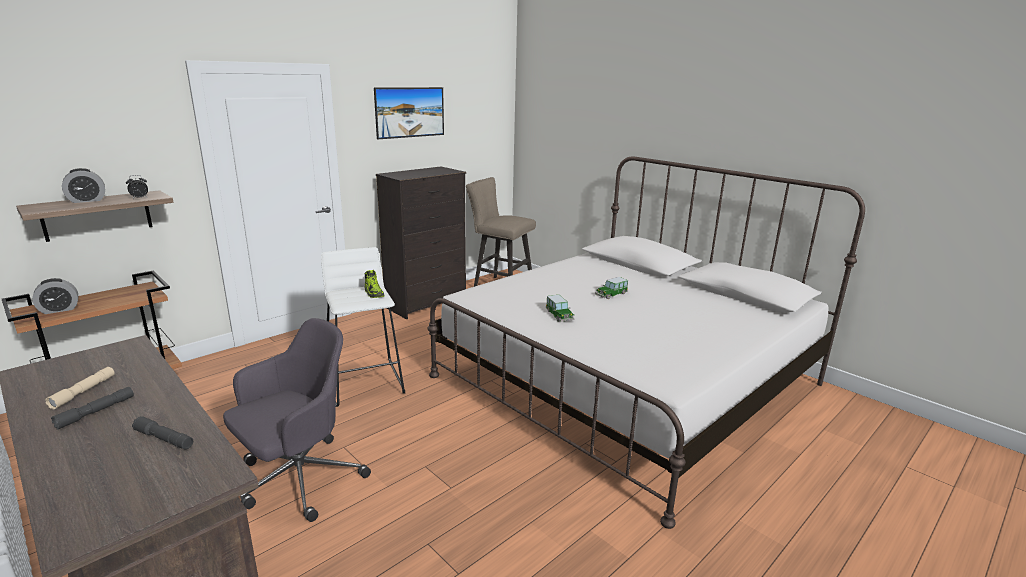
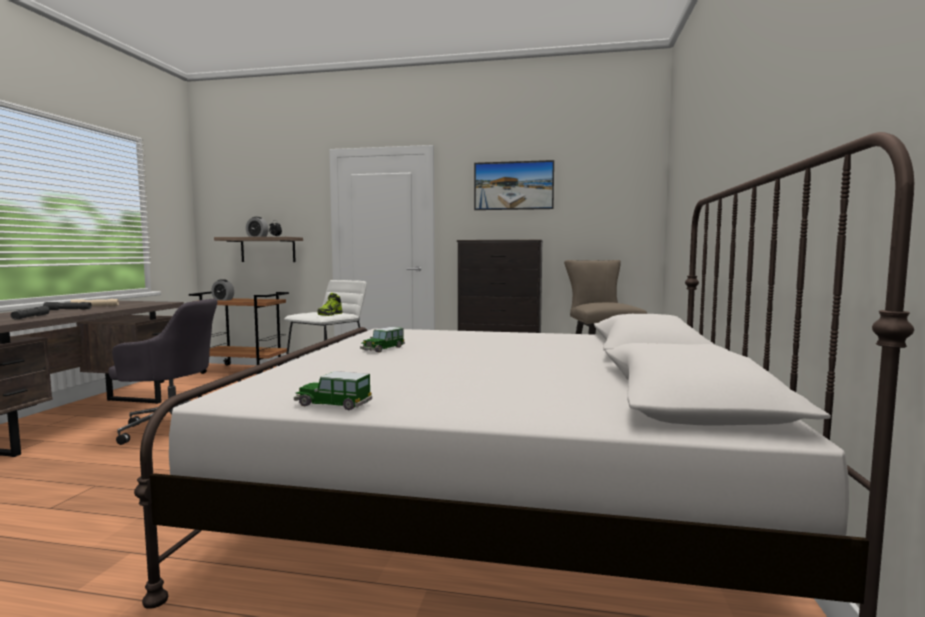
camera: 55 degrees right, 15 degrees down
toy car [595,277,628,299] -> toy car moved to [294,371,372,410]

